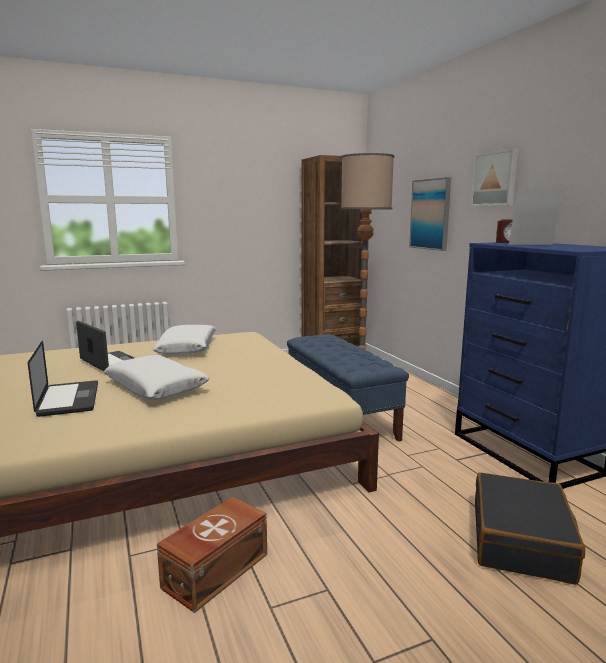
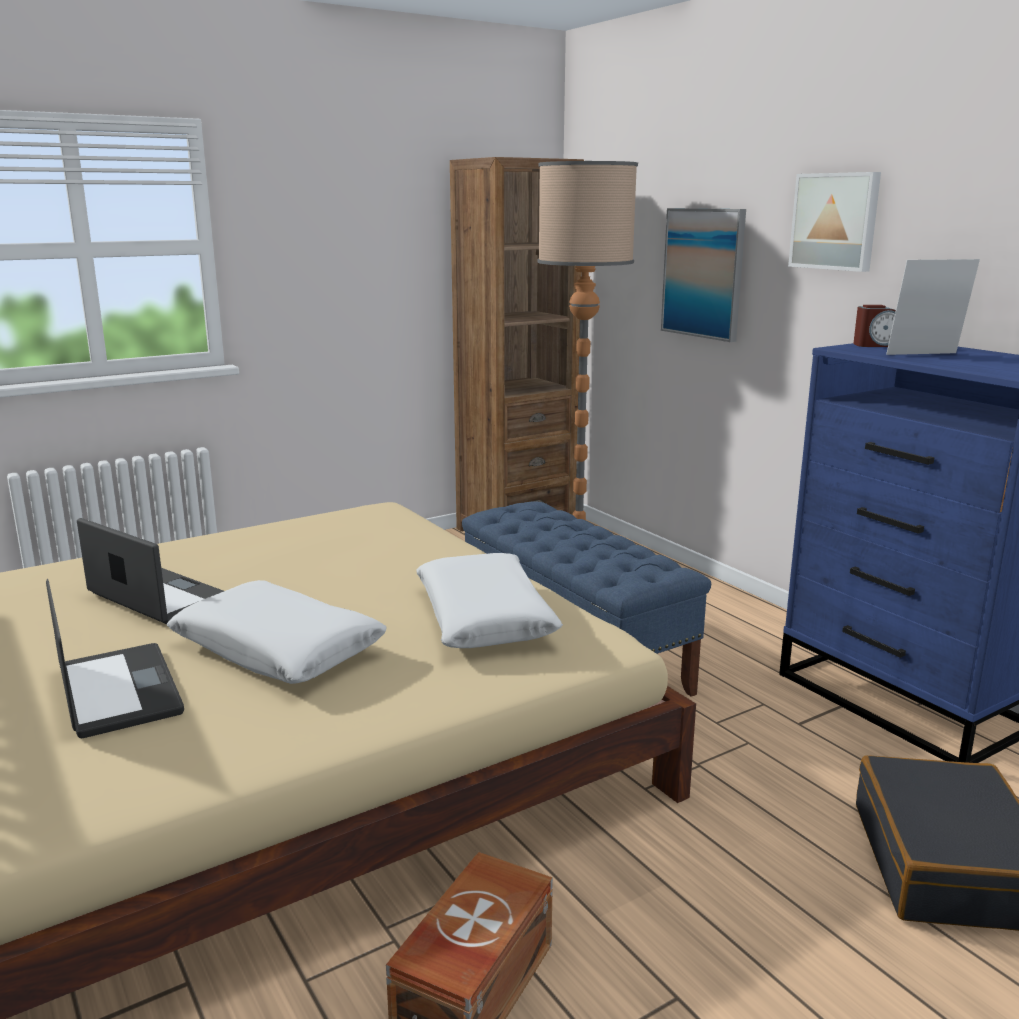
camera: 10 degrees left, 5 degrees up
white pillow [153,325,216,354] -> white pillow moved to [416,553,563,648]

